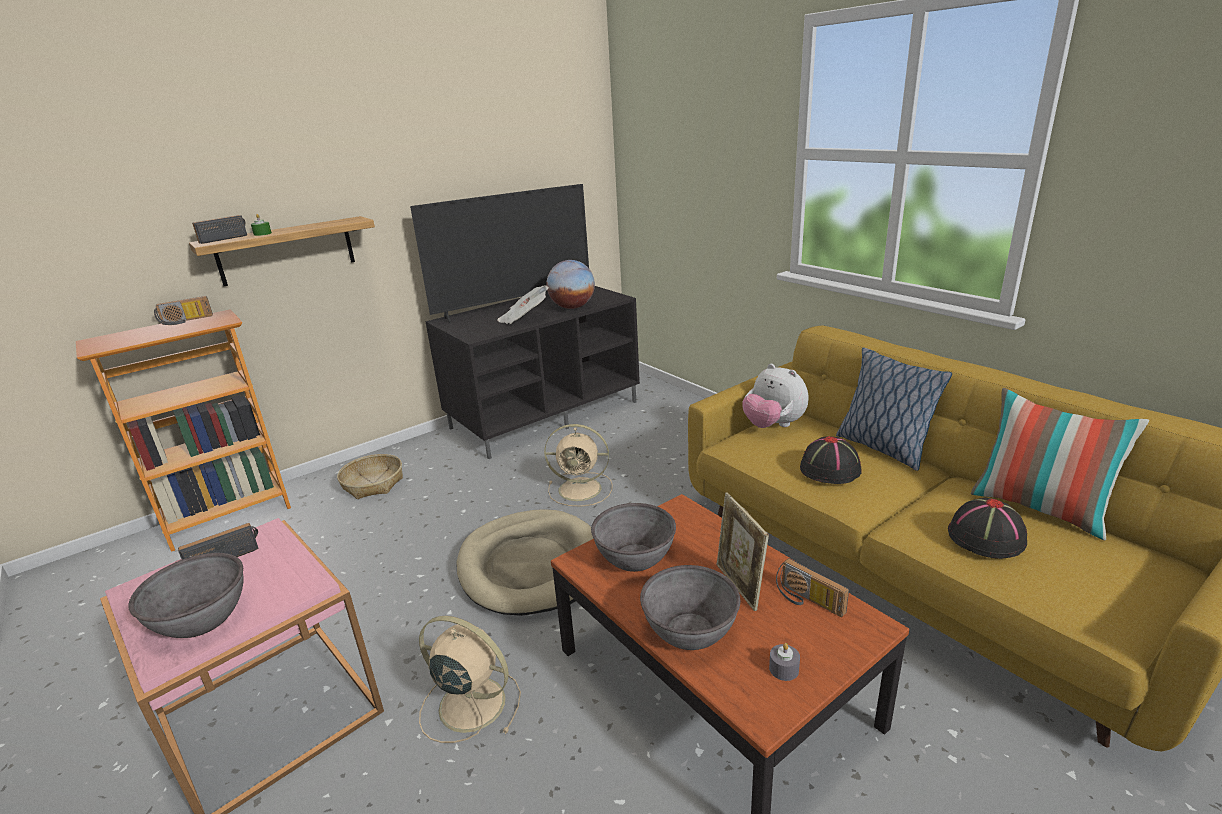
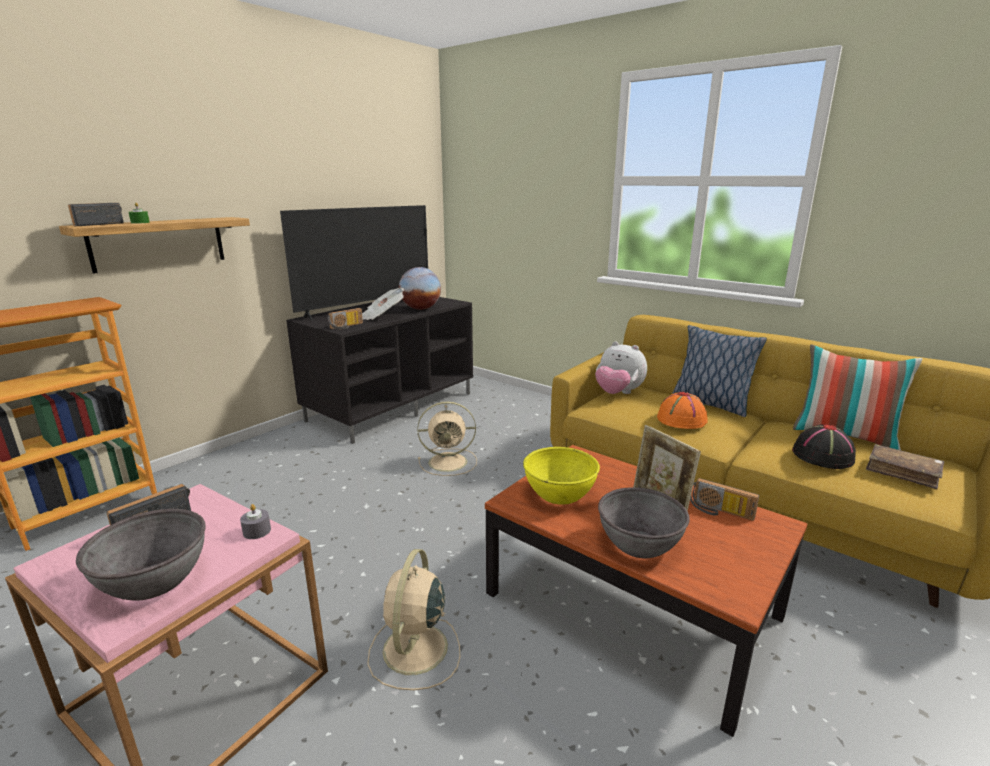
camera: 15 degrees left, 5 degrees down
radio [154,296,213,325] -> radio moved to [328,308,363,329]
basket [337,454,403,499] -> none
beige fan [419,616,521,743] -> beige fan turned 90 degrees counterclockwise [367,549,460,690]
beige dog bed [456,509,594,616] -> none
grey bowl [591,503,676,572] -> yellow bowl [523,447,600,505]
grey candle [769,643,800,681] -> grey candle moved to [240,504,271,539]
black hat [800,436,862,484] -> orange hat [657,392,708,429]
none -> brown book [866,444,944,489]

